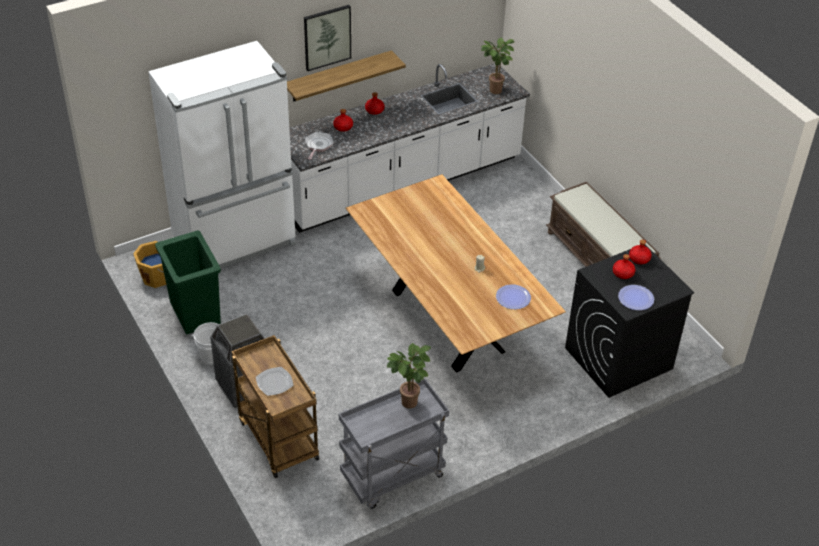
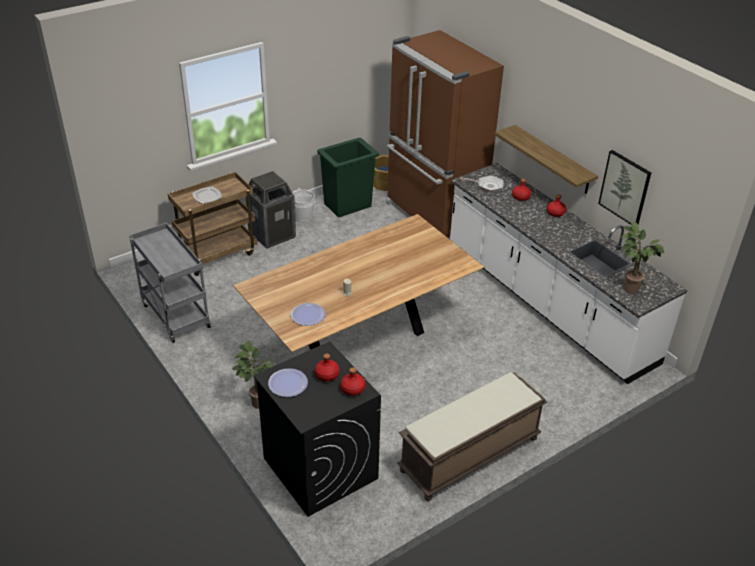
camera: 85 degrees right, 5 degrees down
white fridge [148,41,296,268] -> brown fridge [386,30,504,239]
picture [304,5,351,71] -> picture moved to [598,150,651,225]
potted plant [387,343,431,408] -> potted plant moved to [232,340,275,409]

